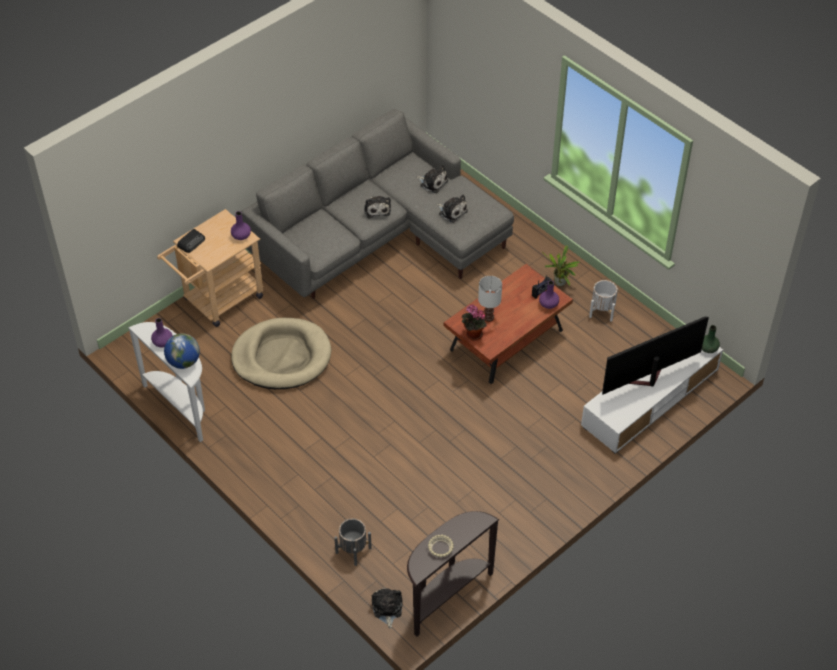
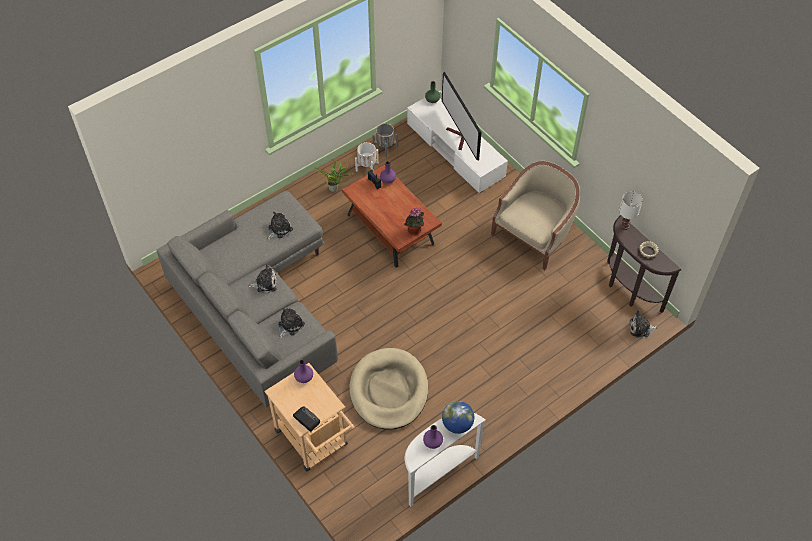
camera: 85 degrees left, 5 degrees up
grey planter [334,519,372,566] -> grey planter moved to [373,123,398,157]
plush toy [416,165,448,193] -> plush toy moved to [278,308,305,338]
white table lamp [478,276,502,322] -> white table lamp moved to [619,191,643,230]
none -> beige armchair [491,161,580,270]

